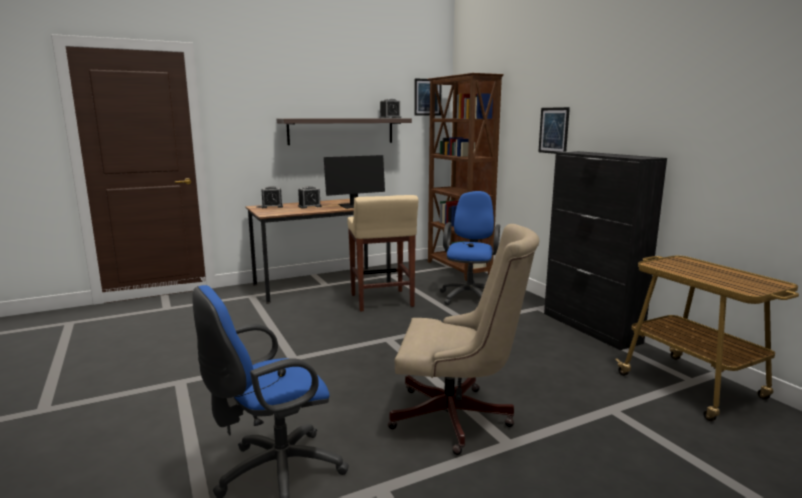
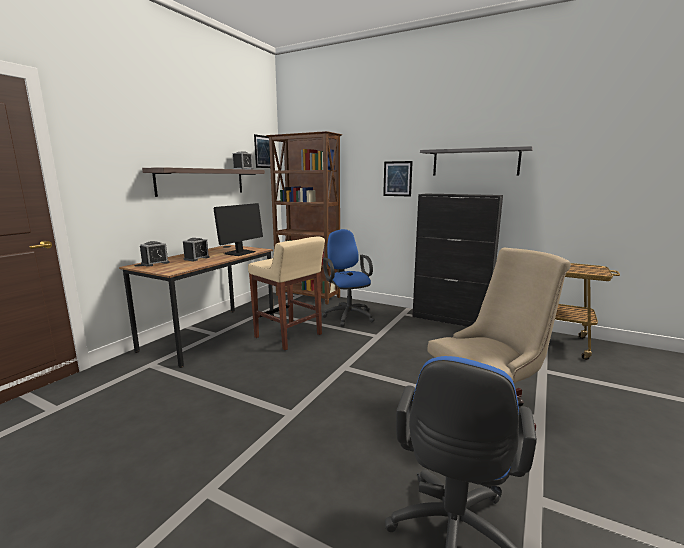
camera: 35 degrees left, 0 degrees up
none -> grey shelf [420,146,533,176]

